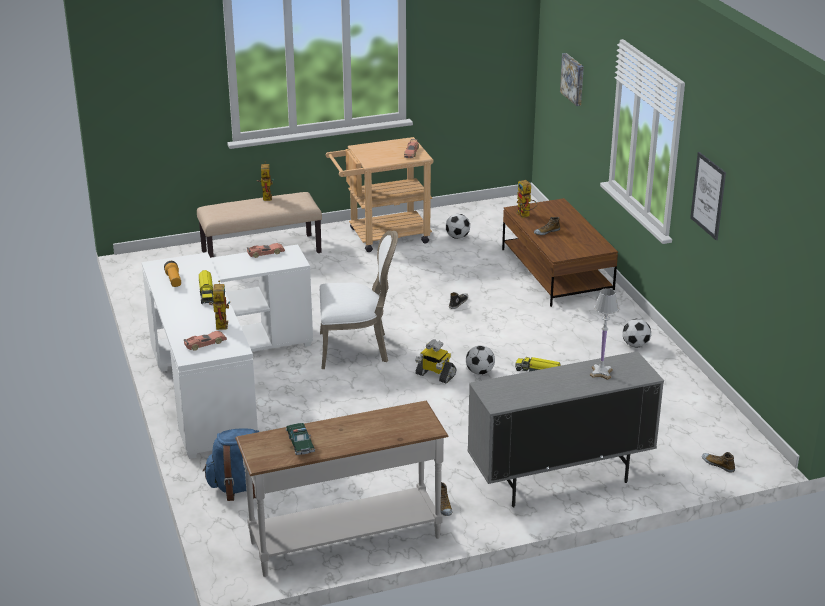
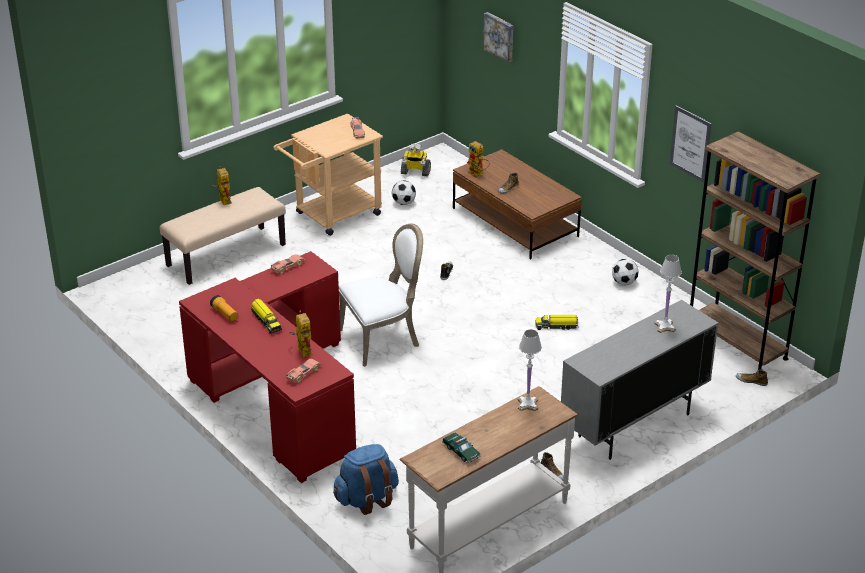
camera: 20 degrees left, 5 degrees up
white desk [142,244,313,459] -> red desk [179,251,356,483]
toy robot [415,340,456,384] -> toy robot moved to [401,143,431,176]
football [466,345,495,375] -> none
none -> white table lamp [518,329,542,411]
none -> brown bookcase [690,132,821,370]

